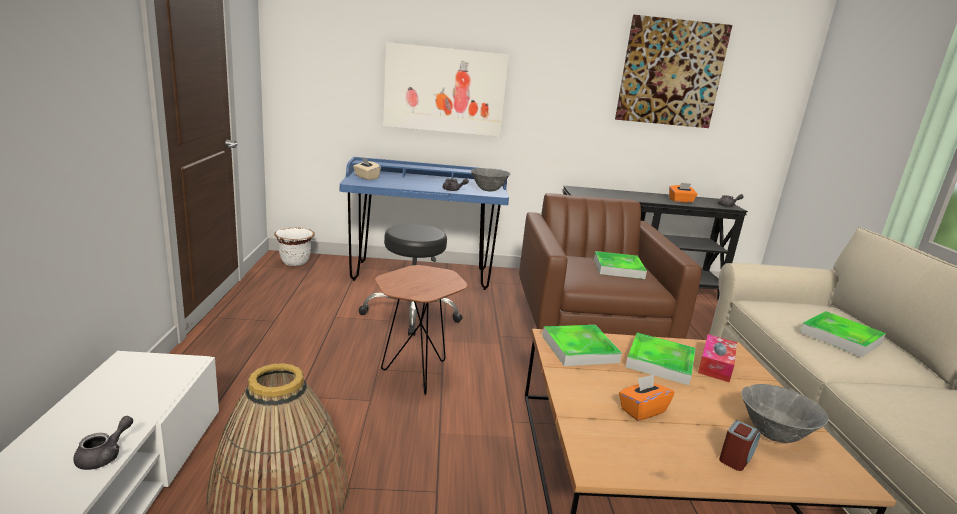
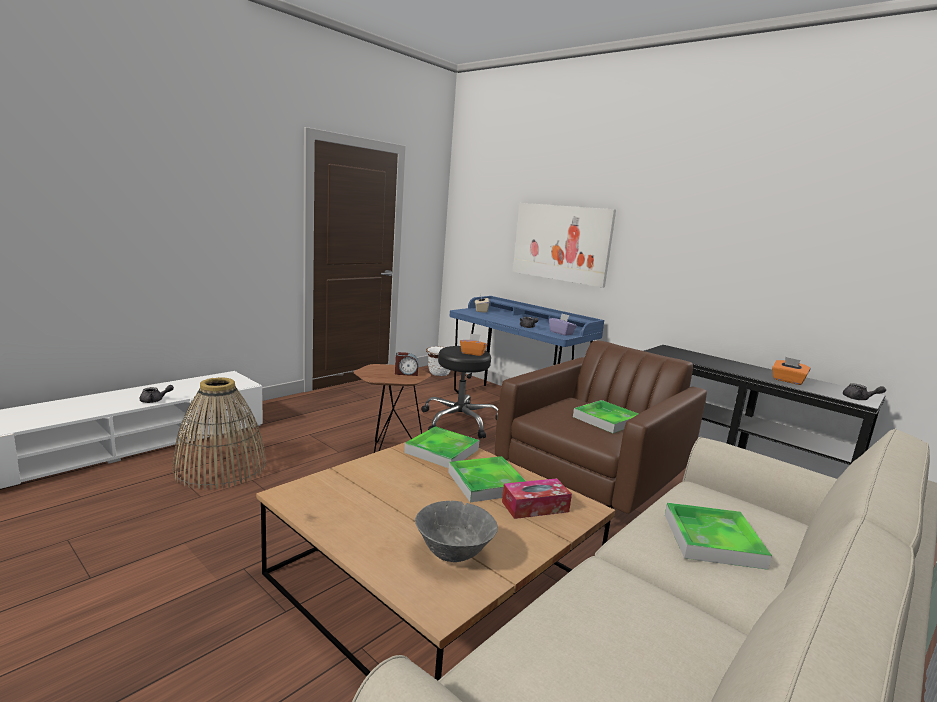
camera: 45 degrees right, 5 degrees down
grey bowl [471,168,510,192] -> purple tissue box [549,314,577,336]
picture [615,15,732,128] -> none
orange tissue box [619,374,674,421] -> orange tissue box moved to [460,333,487,356]
alarm clock [719,420,761,471] -> alarm clock moved to [395,352,419,376]

